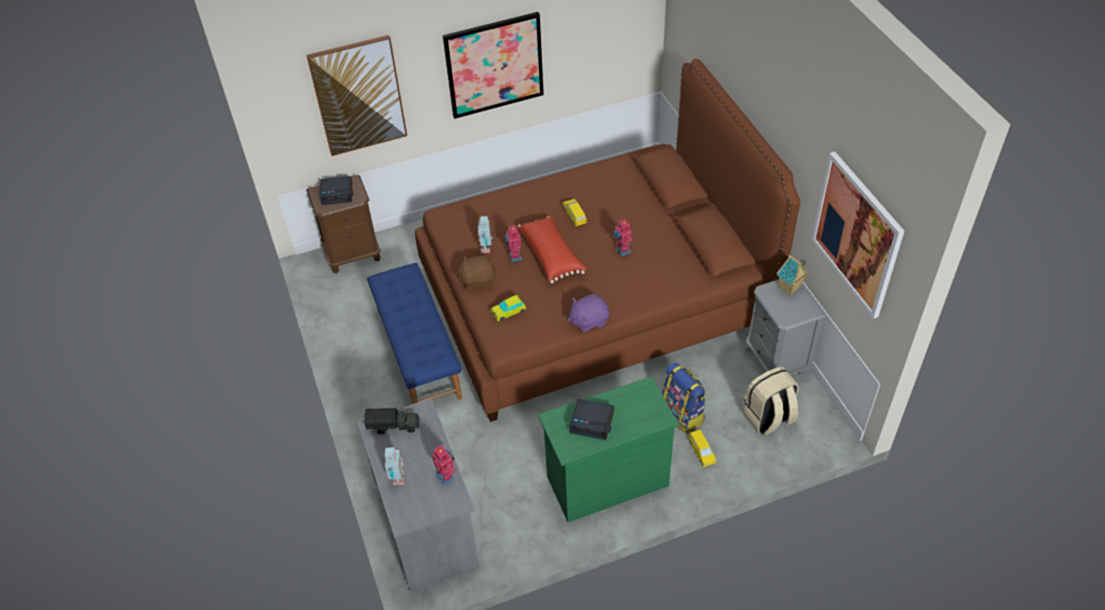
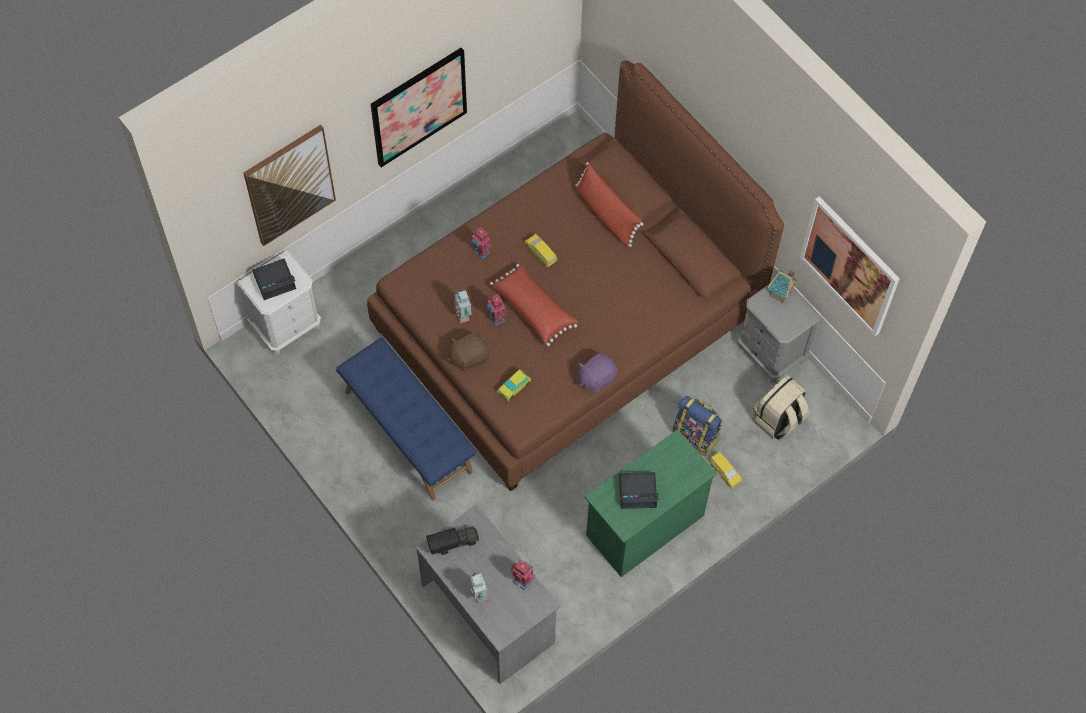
camera: 20 degrees left, 15 degrees up
brown nightstand [306,175,381,274] -> white nightstand [237,250,321,355]
toy robot [613,219,632,256] -> toy robot moved to [470,227,491,260]
none -> red pillow [575,162,643,247]

